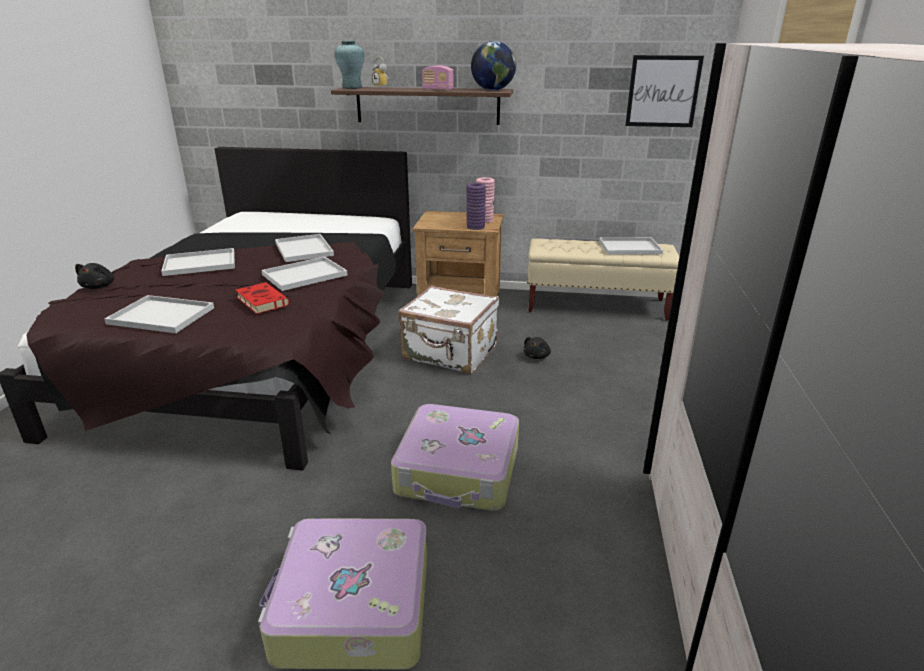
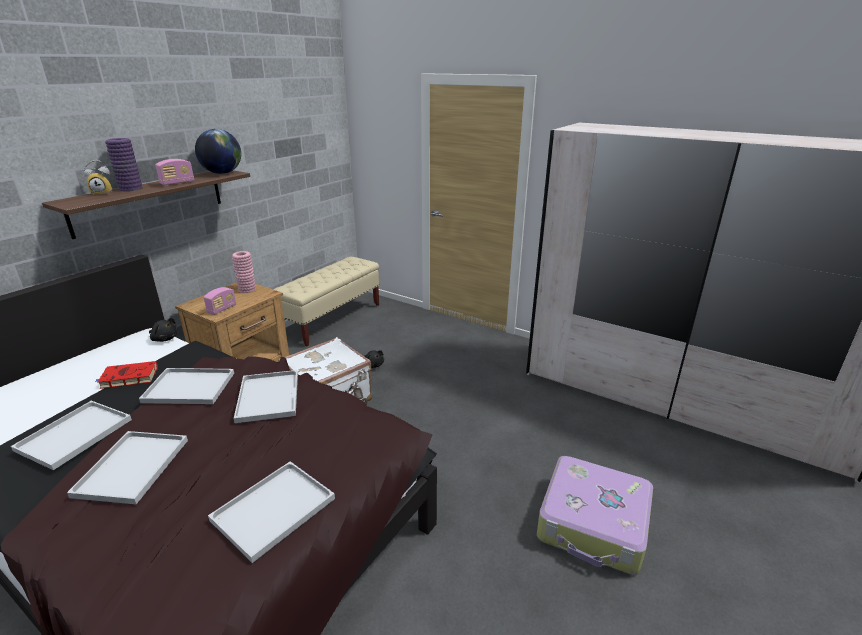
camera: 65 degrees left, 0 degrees up
black plush toy [75,263,114,289] -> black plush toy moved to [149,318,178,342]
red book [236,282,289,314] -> red book moved to [95,361,158,389]
turquoise vase [334,40,364,89] -> none
suitcase [391,404,519,511] -> none
purple vase [466,183,486,230] -> purple vase moved to [105,138,142,192]
white tray [599,237,663,255] -> white tray moved to [11,401,132,470]
picture [625,55,704,127] -> none
none -> radio [204,287,236,315]

